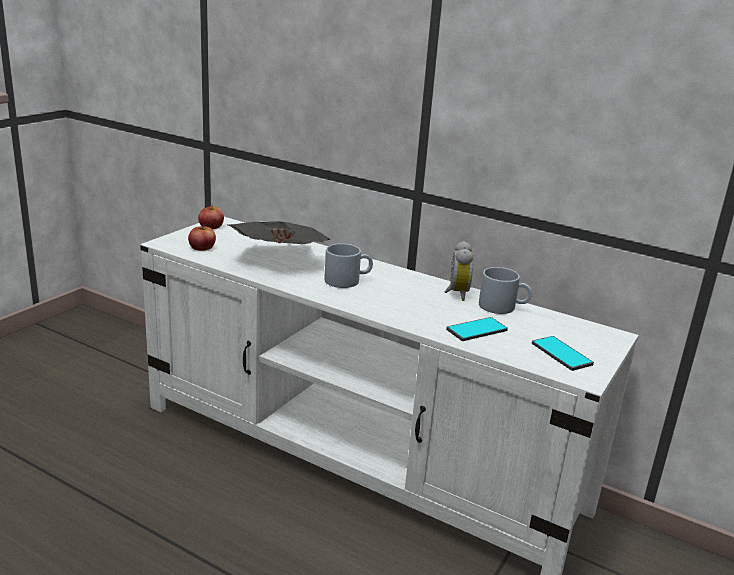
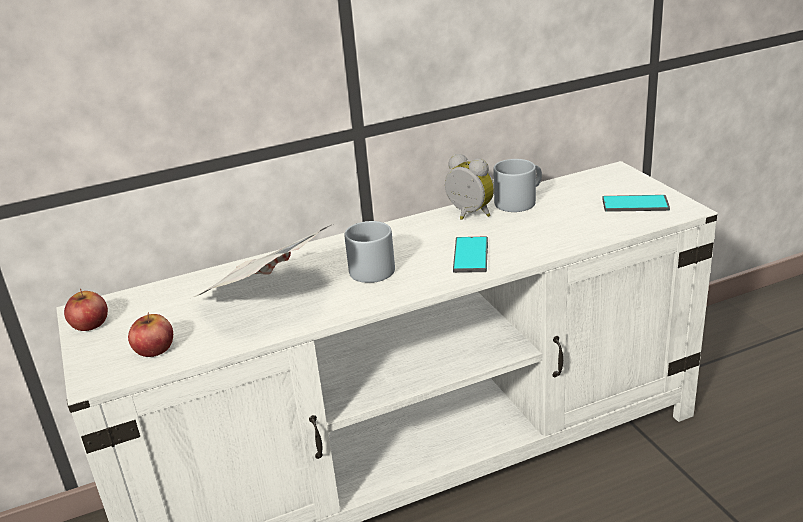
camera: 50 degrees left, 5 degrees up
phone [446,317,508,341] -> phone moved to [453,237,488,273]

